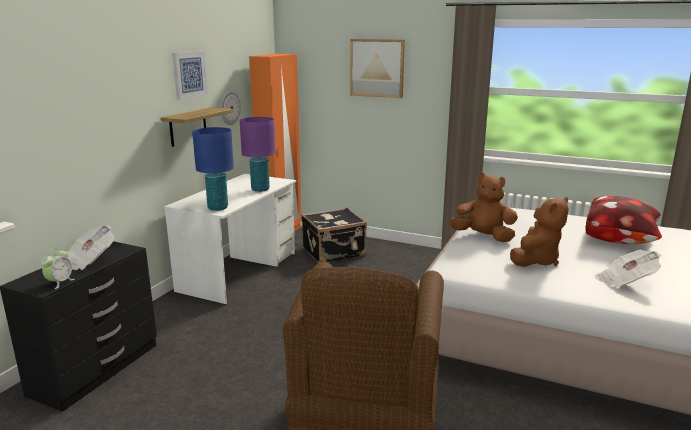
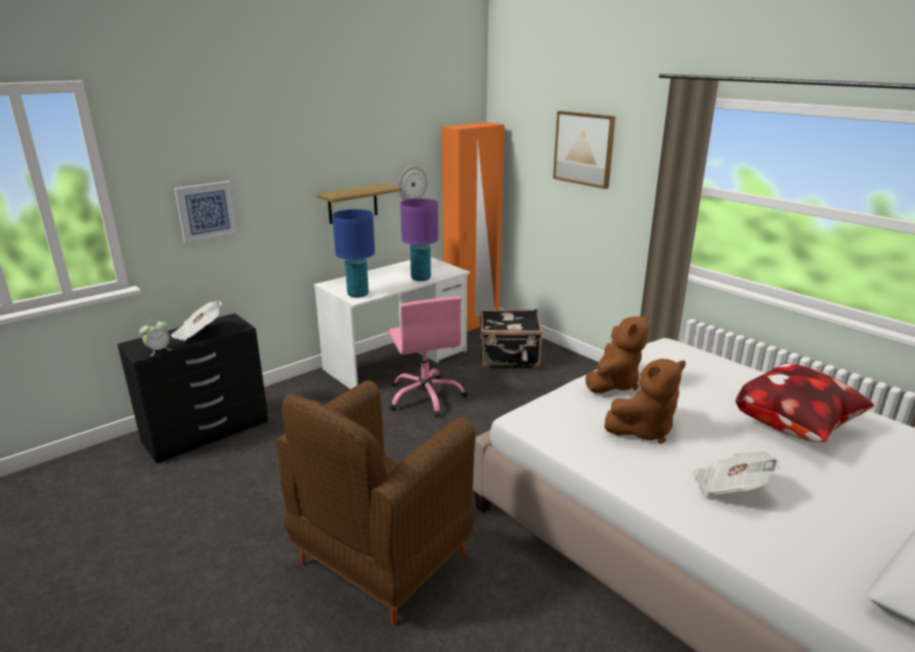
camera: 25 degrees right, 5 degrees up
picture [172,50,208,100] -> picture moved to [174,181,238,244]
brown plush toy [449,173,518,242] -> brown plush toy turned 75 degrees clockwise [585,314,649,394]
none -> pink office chair [388,296,468,418]

